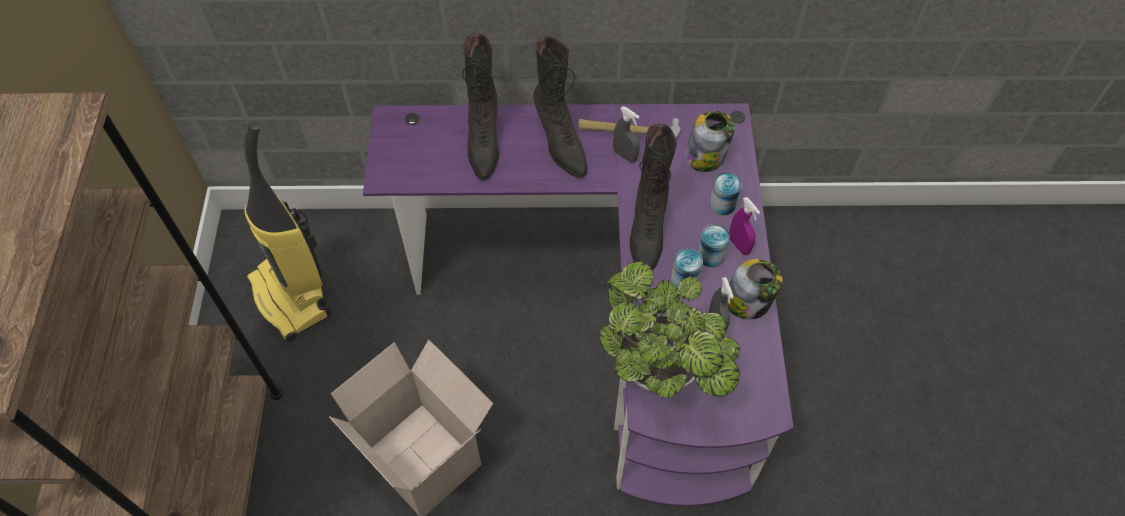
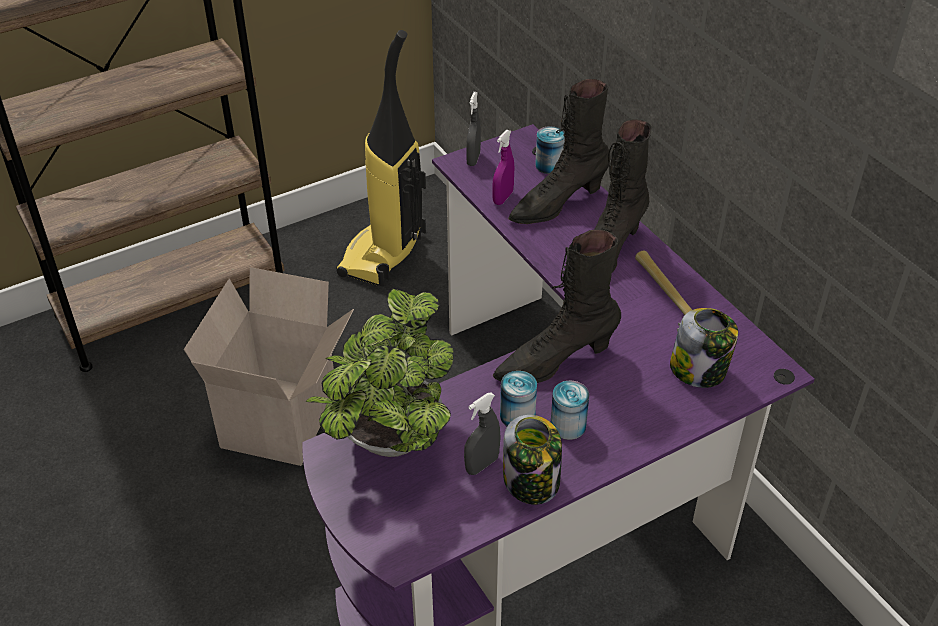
camera: 60 degrees right, 15 degrees down
grey spray bottle [613,106,640,163] -> grey spray bottle moved to [466,92,481,166]
can [709,173,741,215] -> can moved to [535,126,565,174]
purple spray bottle [729,197,760,255] -> purple spray bottle moved to [492,130,514,205]

